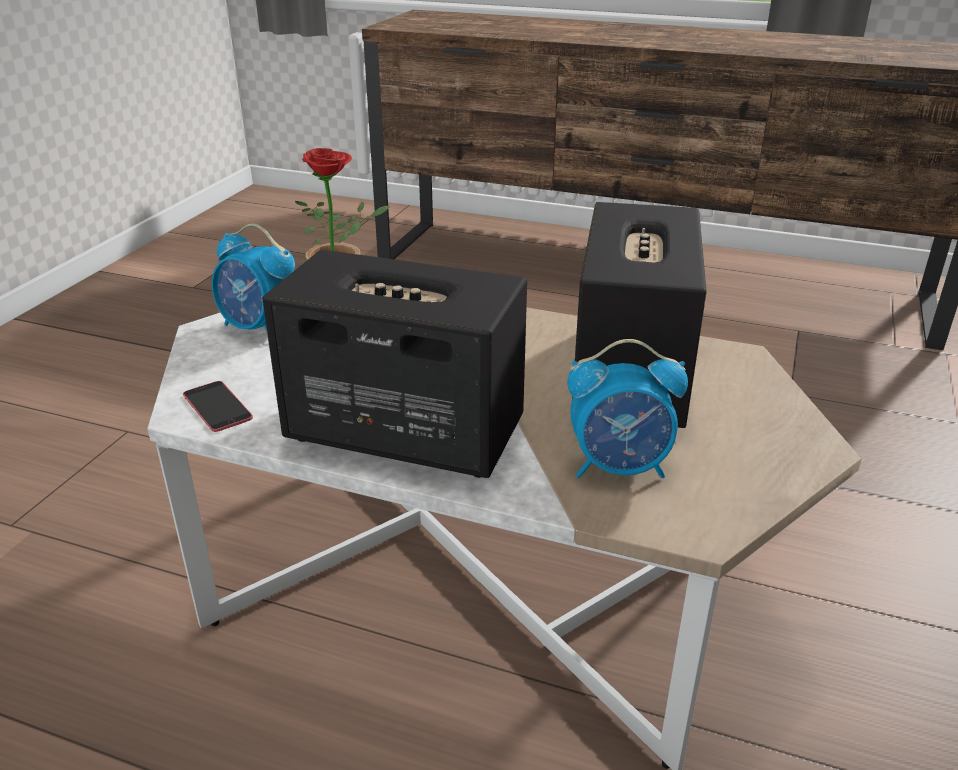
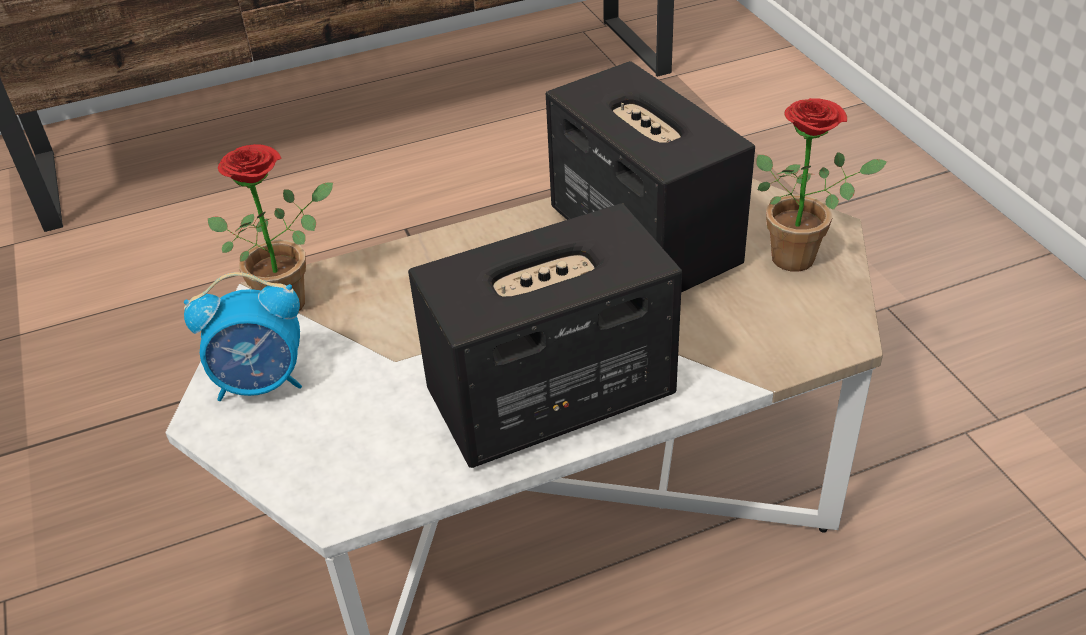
camera: 40 degrees left, 10 degrees up
phone [183,381,253,432] -> none
alarm clock [567,339,688,478] -> none
none -> potted plant [756,98,887,272]

